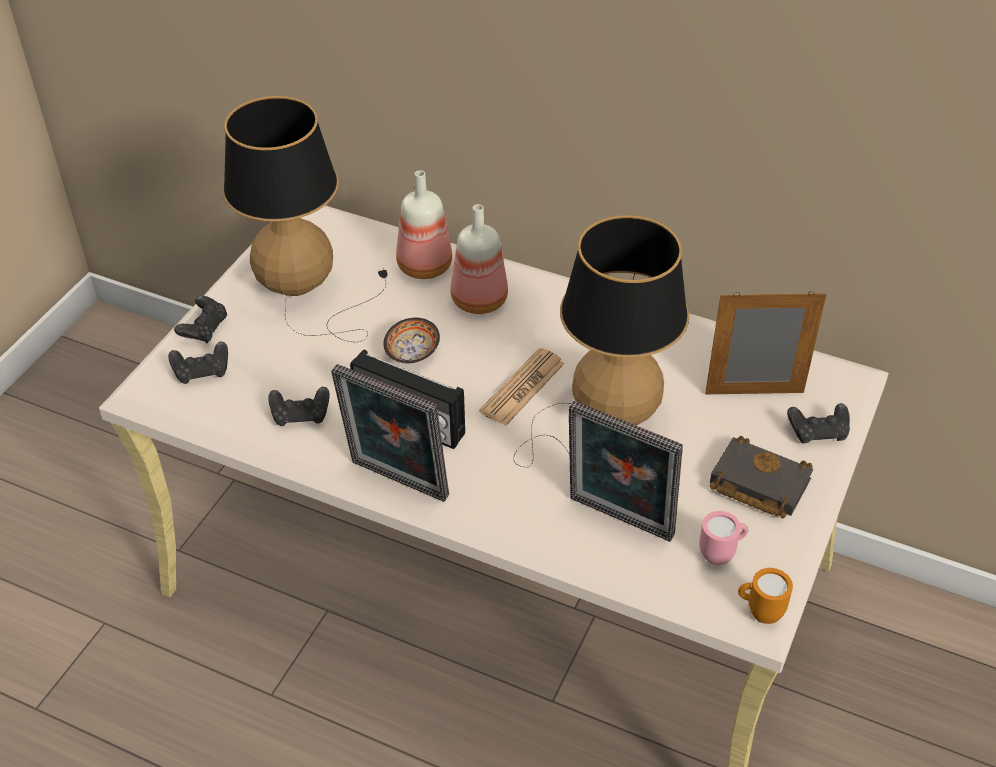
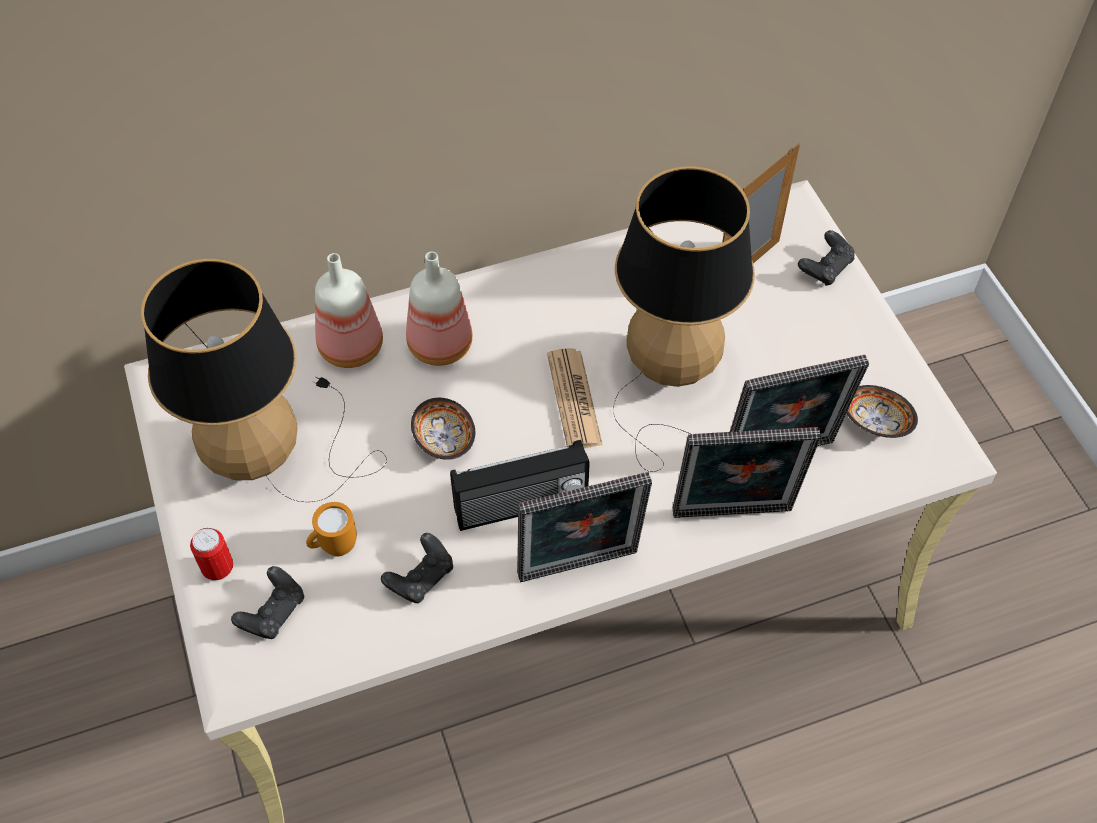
camera: 45 degrees left, 10 degrees up
black game controller [174,295,227,343] -> can [190,528,233,580]
pink mug [699,511,749,565] -> bowl [847,385,918,438]
black book [710,436,813,518] -> none
orange mug [738,568,793,624] -> orange mug moved to [306,502,357,556]
none -> picture frame [673,427,821,518]

